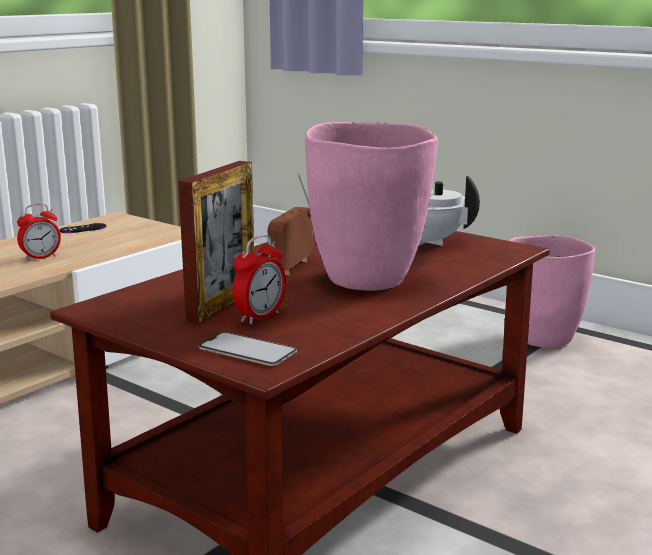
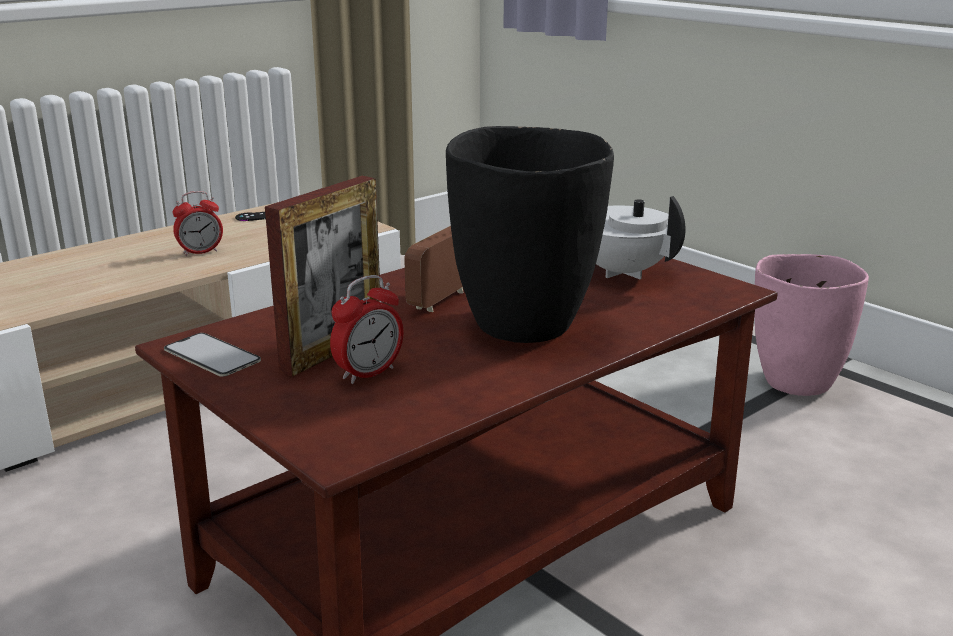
camera: 10 degrees right, 5 degrees up
phone [199,332,297,366] -> phone moved to [164,333,261,377]
pink vase [305,122,438,291] -> black vase [446,126,614,343]

